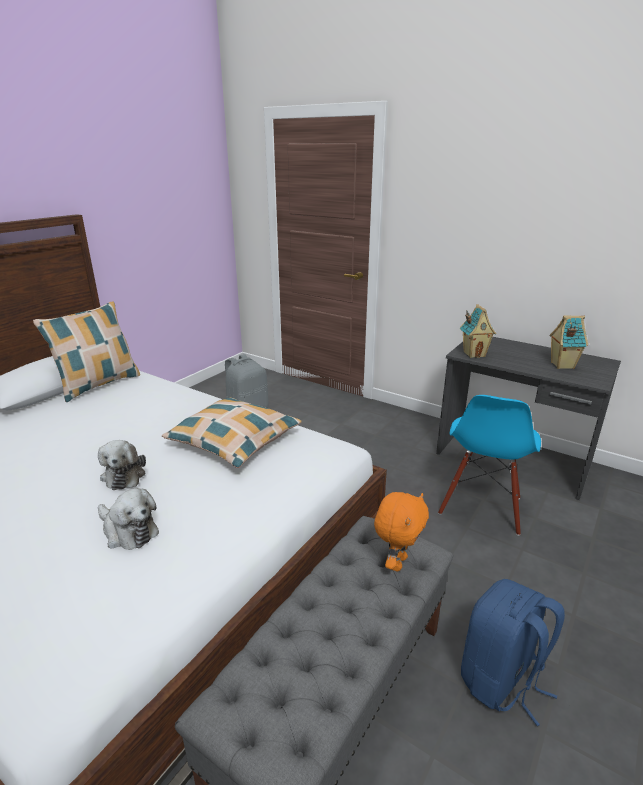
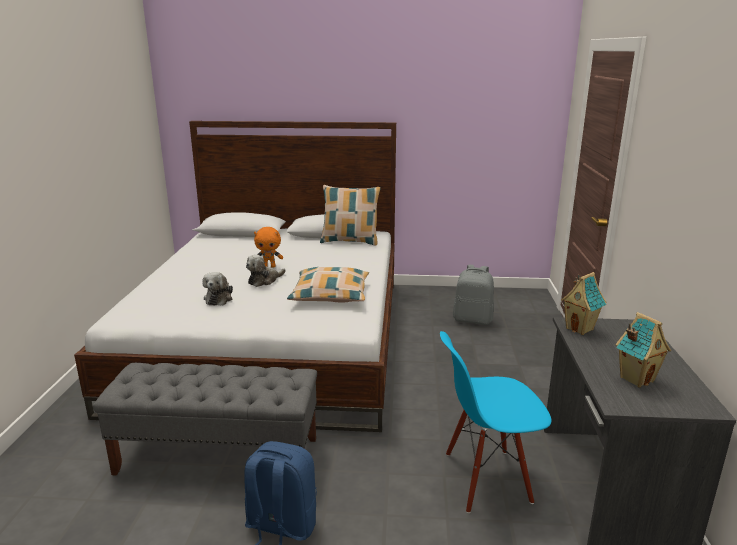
camera: 60 degrees right, 5 degrees down
orange plush toy [374,492,429,571] -> orange plush toy moved to [254,227,283,268]

